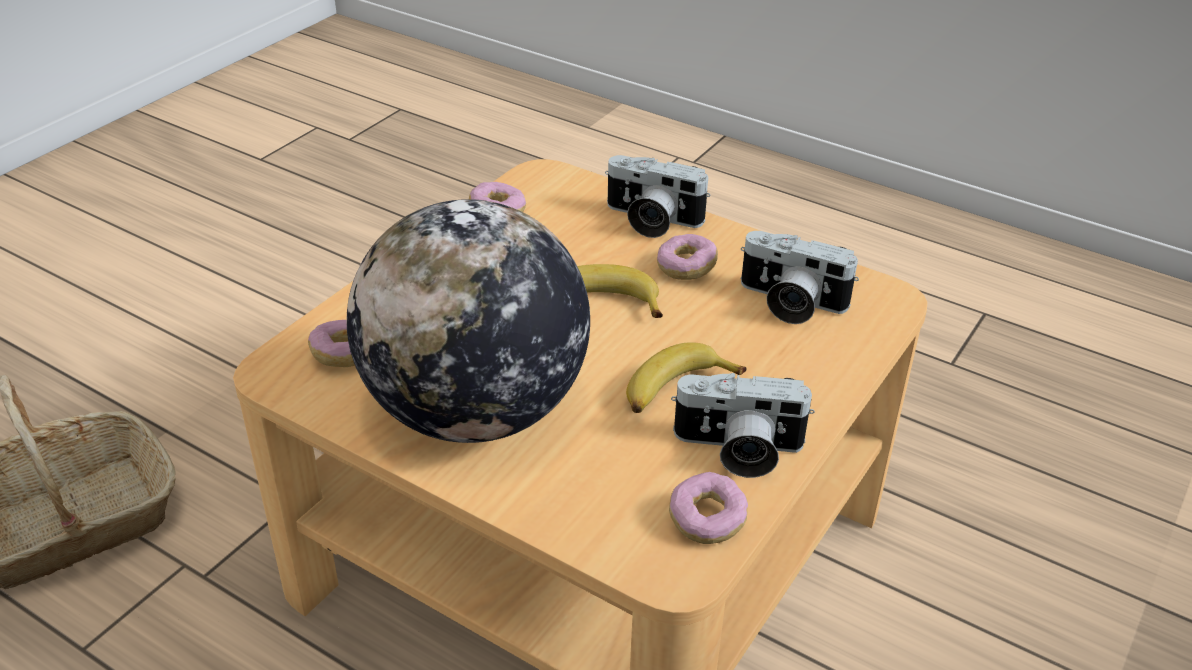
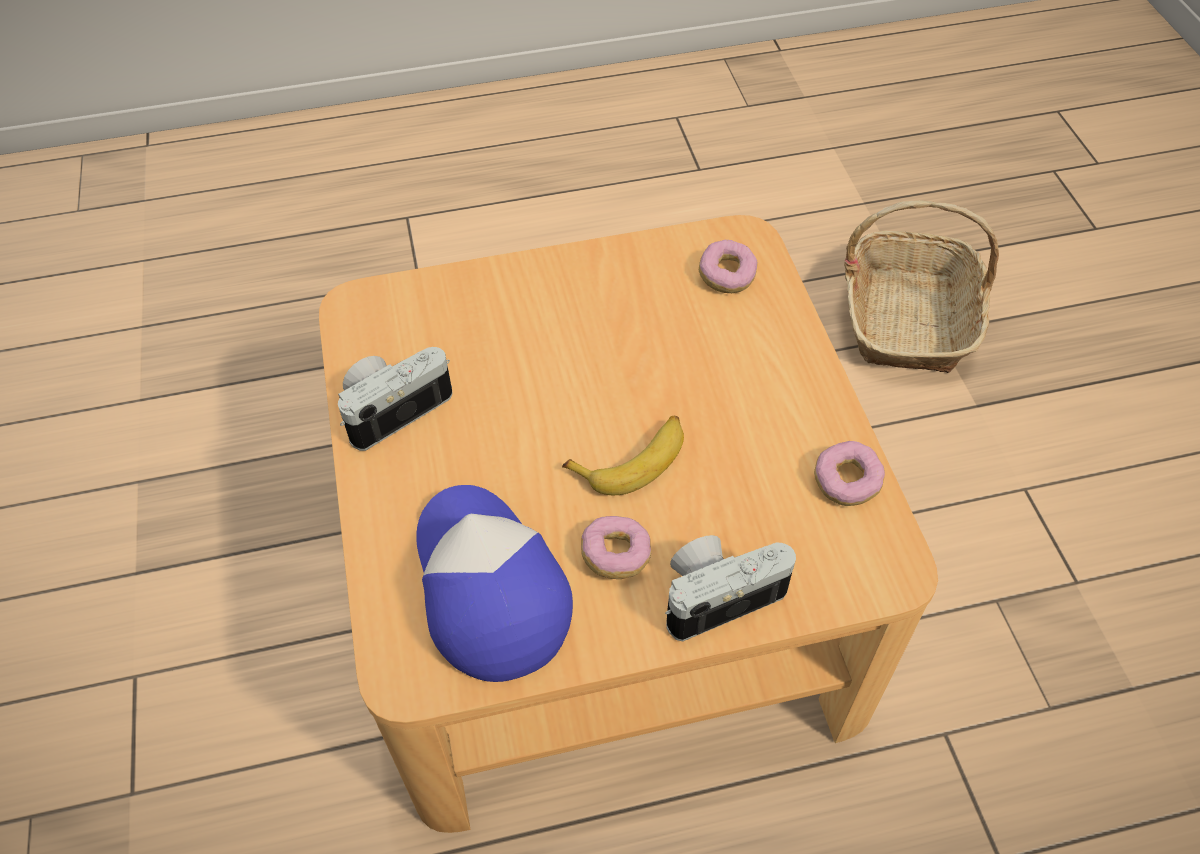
camera: 135 degrees right, 15 degrees up
globe [347,199,590,443] -> none
banana [626,342,747,413] -> none
donut [669,472,748,544] -> none
camera [741,231,859,324] -> cap [416,485,573,682]

